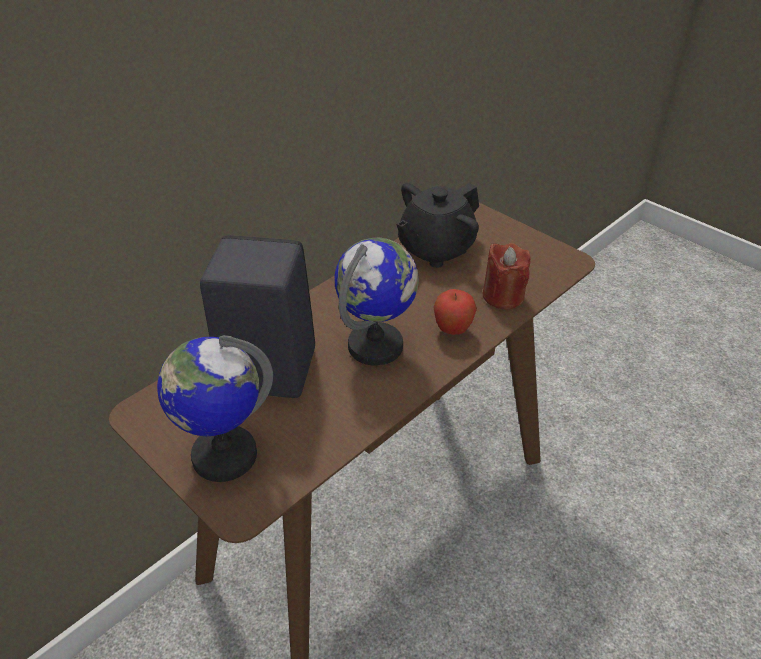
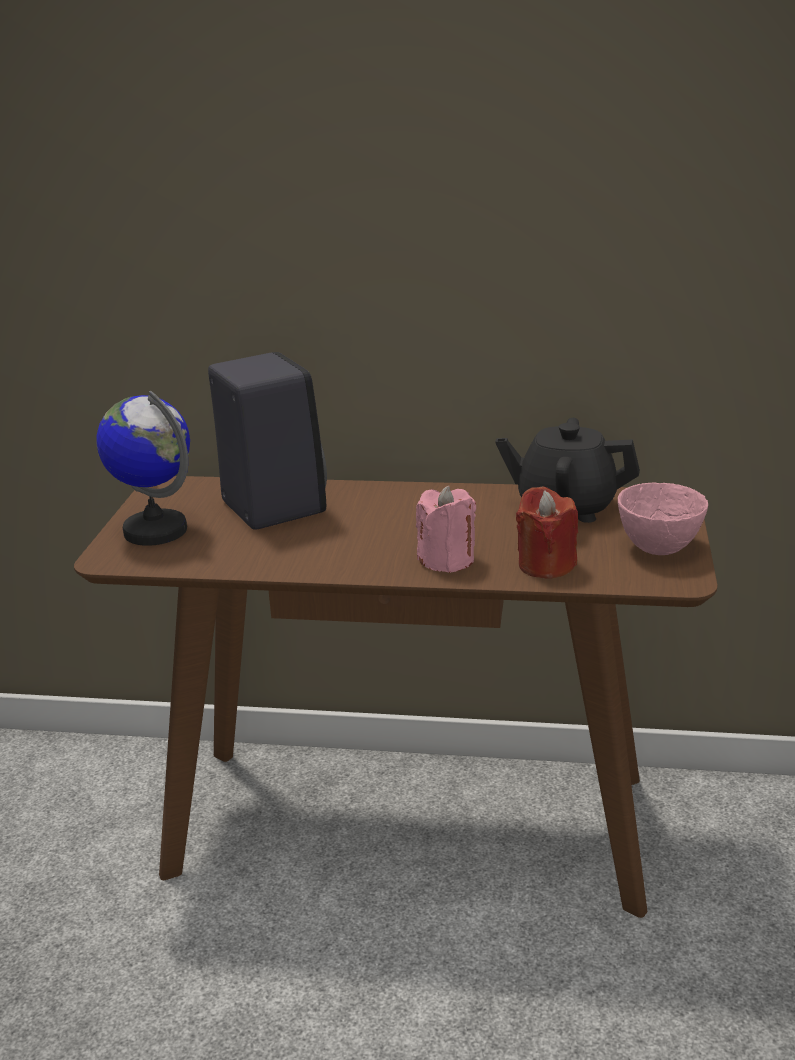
camera: 55 degrees right, 15 degrees down
globe [335,238,419,366] -> none
apple [433,289,477,335] -> pink candle [416,486,476,573]
none -> pink bowl [618,482,708,555]

